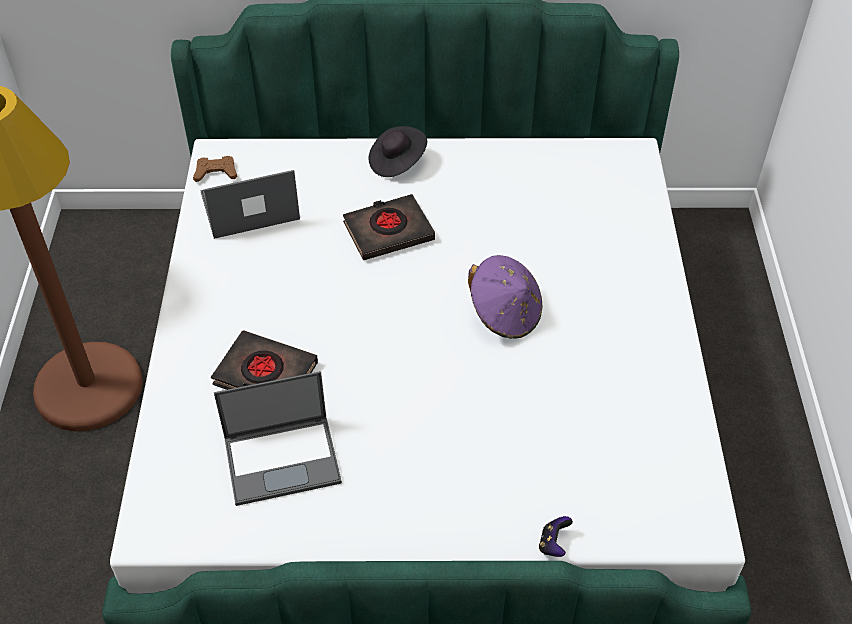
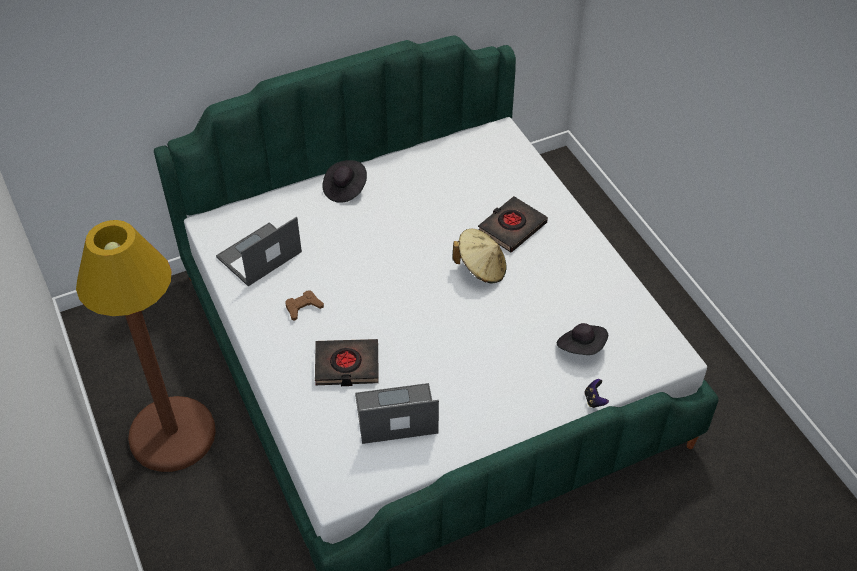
camera: 25 degrees left, 0 degrees up
brown game controller [193,156,237,182] -> brown game controller moved to [285,291,324,321]
laptop [214,371,342,506] -> laptop turned 150 degrees counterclockwise [355,383,439,444]
black book [343,194,435,260] -> black book moved to [478,196,548,252]
purple hat [468,255,542,339] -> beige hat [452,229,507,284]
none -> black hat [557,323,608,355]

